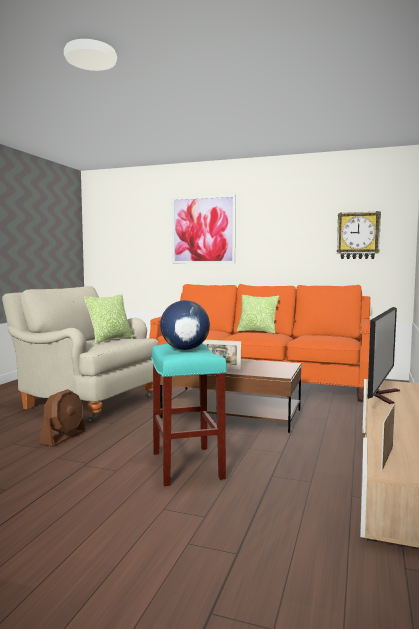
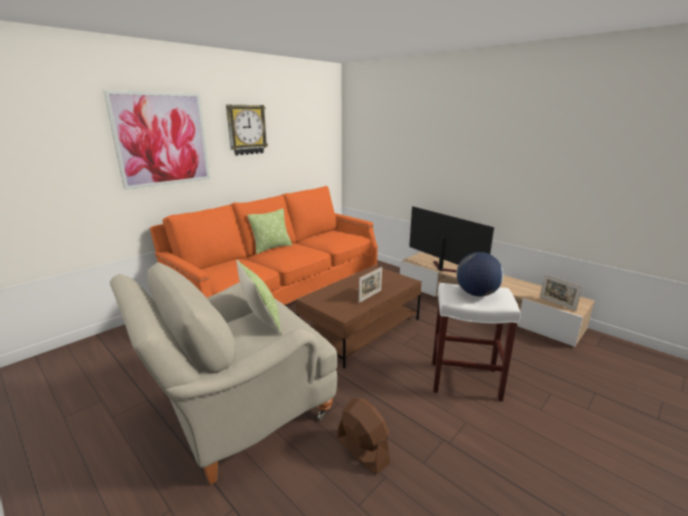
camera: 65 degrees left, 15 degrees up
turquoise stool [151,344,227,486] -> white stool [432,283,521,401]
wall clock [337,211,381,259] -> wall clock moved to [226,105,268,156]

